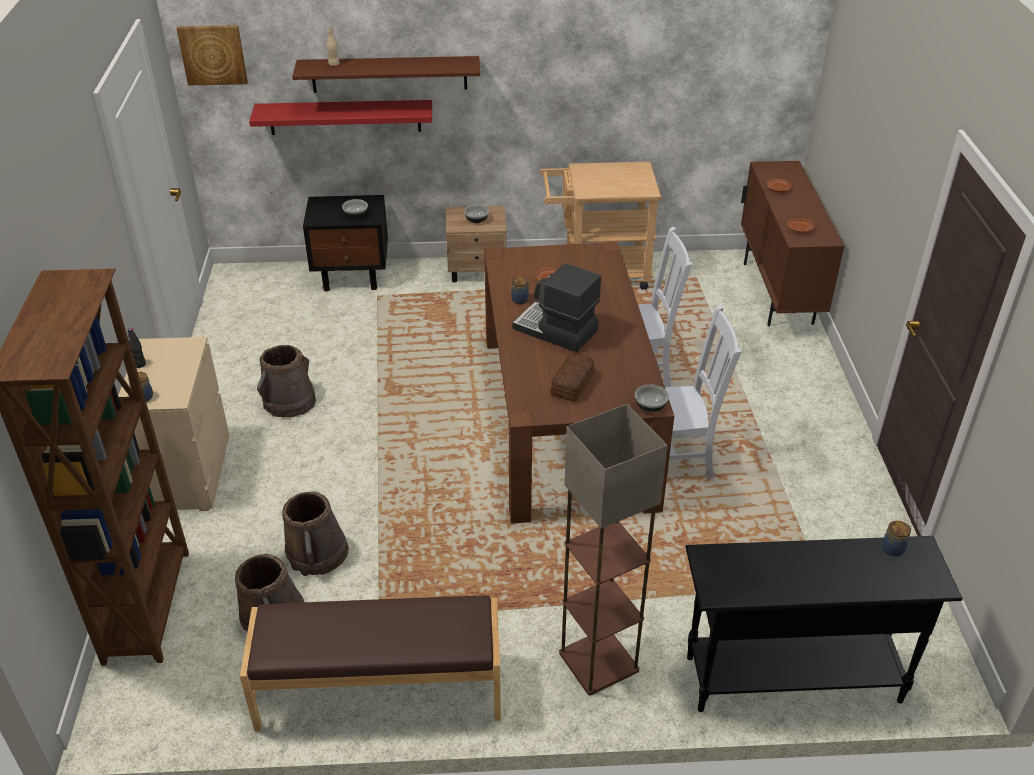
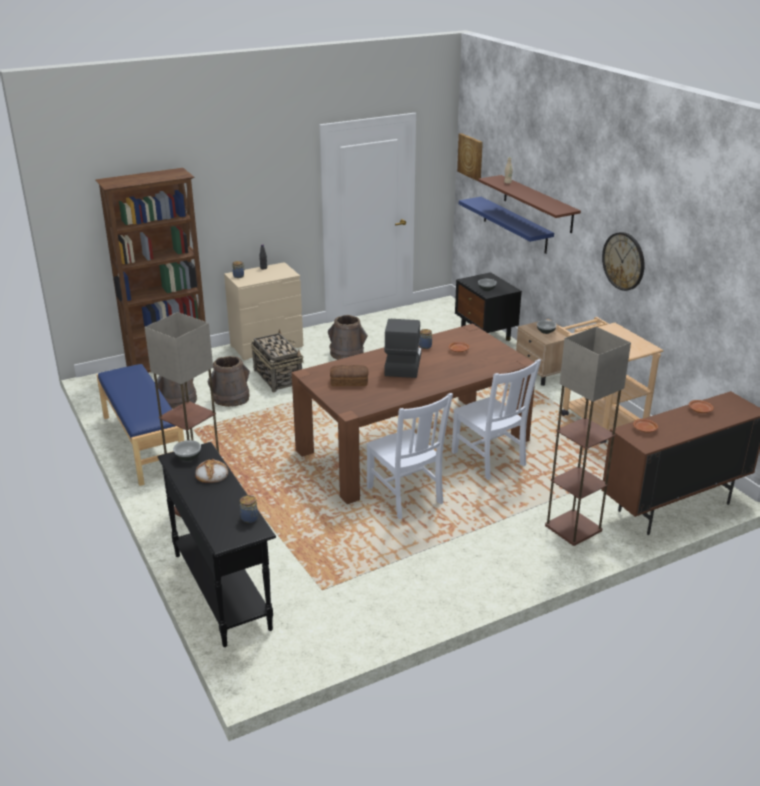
camera: 65 degrees right, 10 degrees down
brown bench [240,595,501,731] -> blue bench [96,364,184,486]
red shelf [249,100,432,135] -> blue shelf [459,197,554,254]
bowl [635,385,669,412] -> bowl moved to [173,440,201,461]
none -> bread [195,459,228,483]
none -> basket [251,329,303,392]
none -> floor lamp [545,326,631,546]
none -> wall clock [602,232,645,291]

